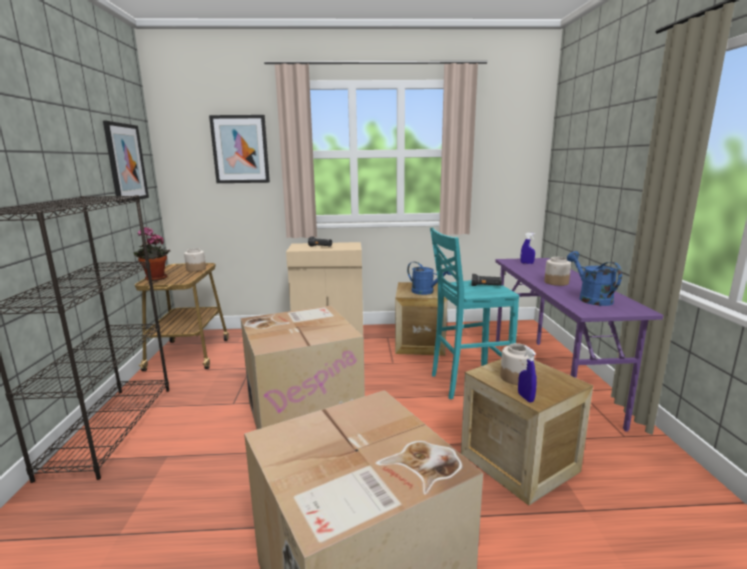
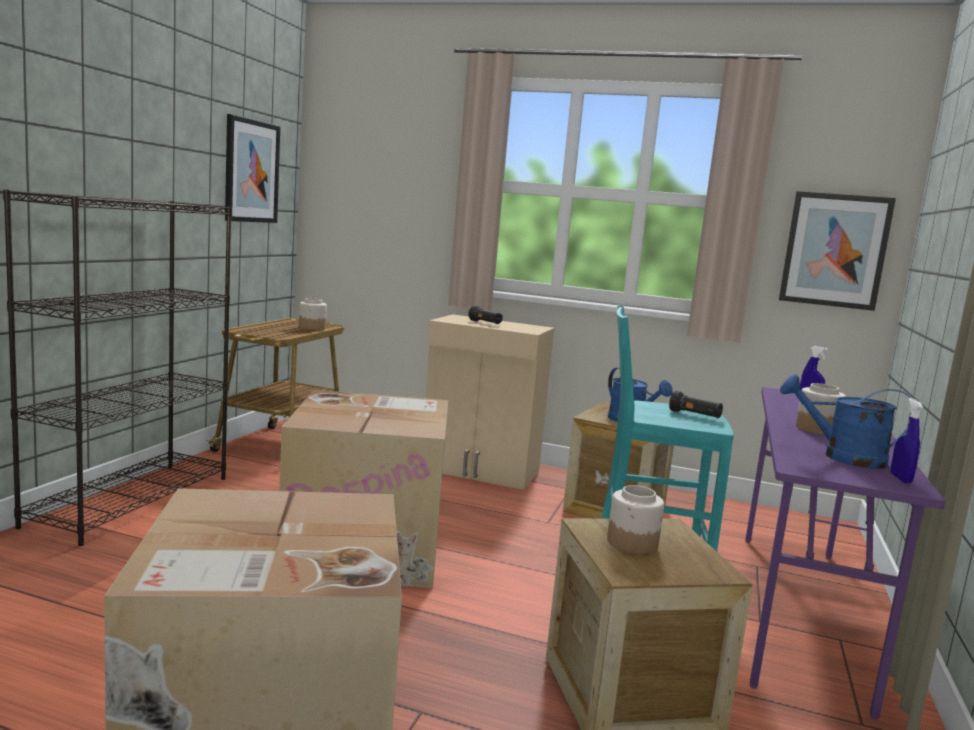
camera: 20 degrees right, 5 degrees down
potted plant [134,227,170,281] -> none
picture [209,115,270,183] -> picture moved to [779,191,896,311]
blue spray bottle [518,346,537,403] -> blue spray bottle moved to [891,398,923,483]
blue watering can [567,251,622,306] -> blue watering can turned 75 degrees counterclockwise [780,374,910,469]

